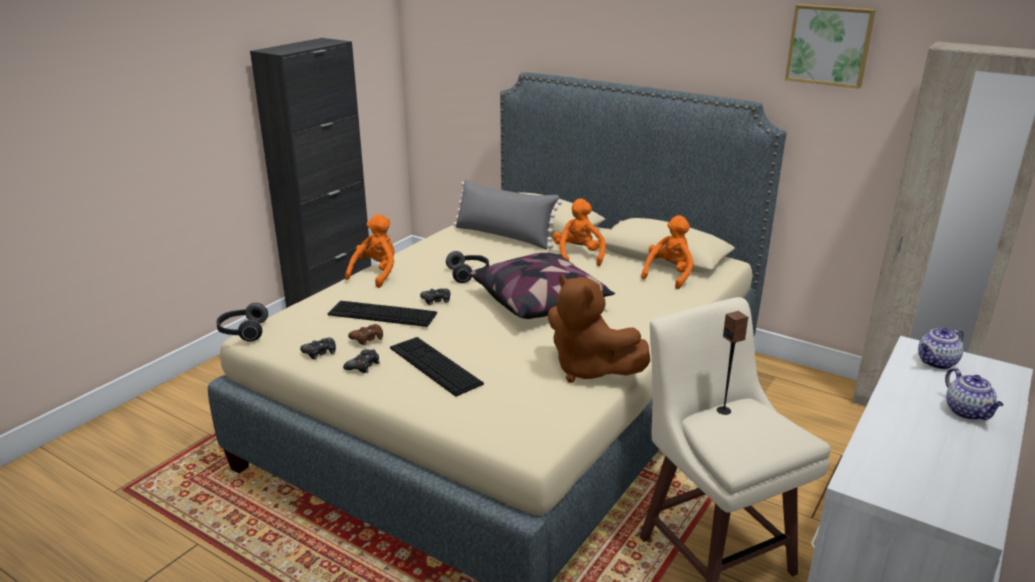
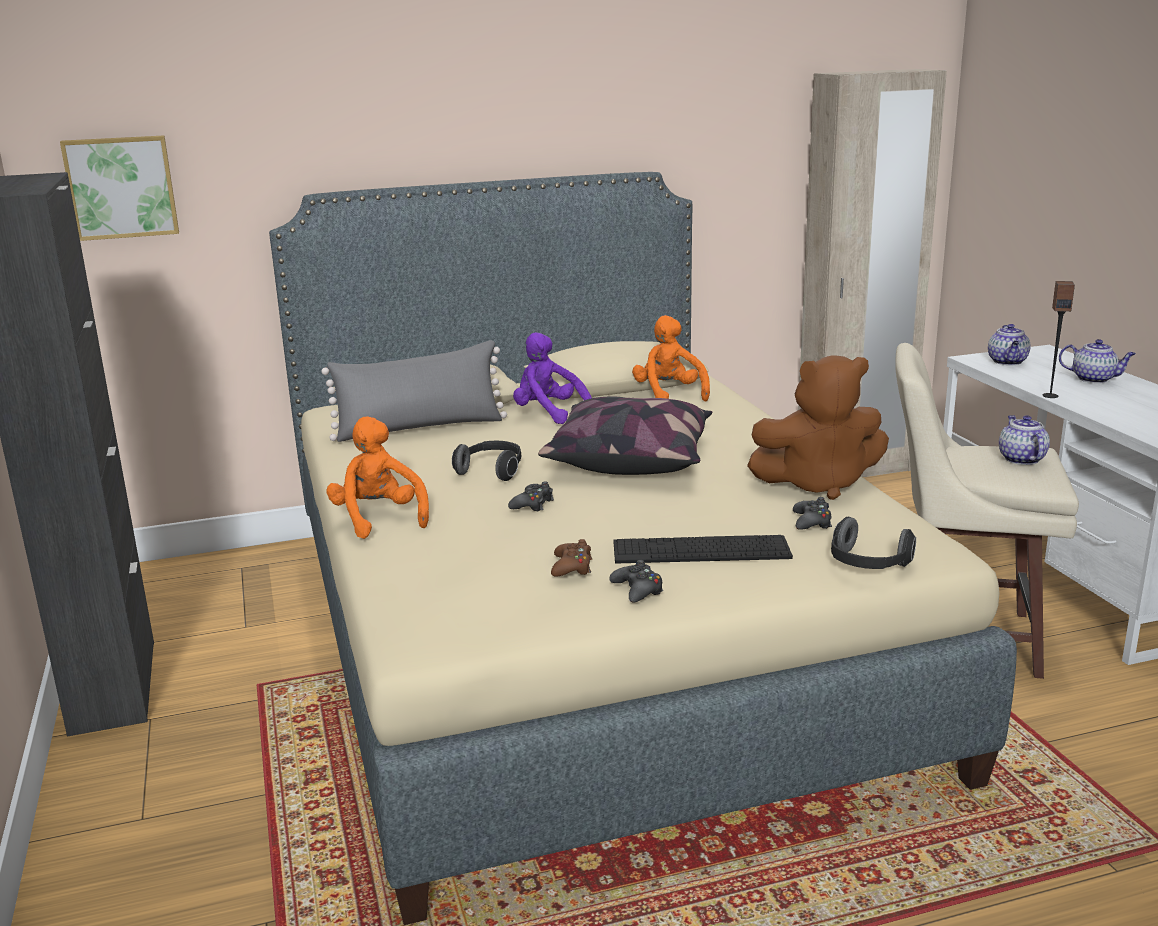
camera: 50 degrees left, 5 degrees down
headphones [217,303,268,341] -> headphones moved to [831,517,916,569]
black game controller [300,337,336,359] -> black game controller moved to [793,497,832,530]
keyboard [328,301,437,327] -> none
orange plush toy [553,198,606,266] -> purple plush toy [513,332,592,424]
speaker [717,311,748,415] -> speaker moved to [1042,281,1075,398]
picture [785,4,876,89] -> picture moved to [60,135,179,241]
none -> teapot [999,415,1050,465]

